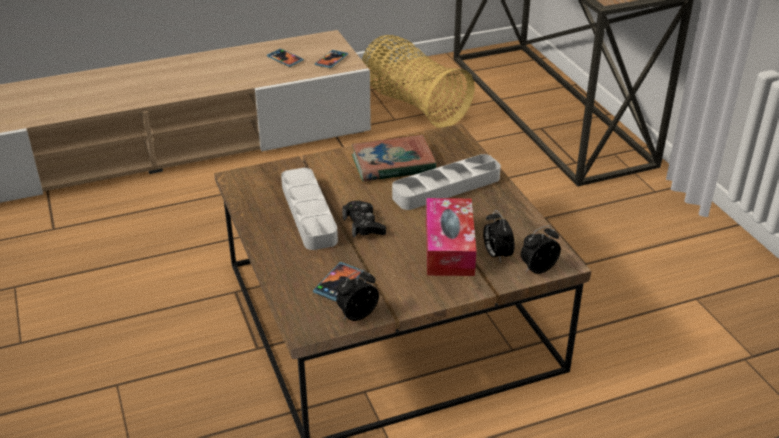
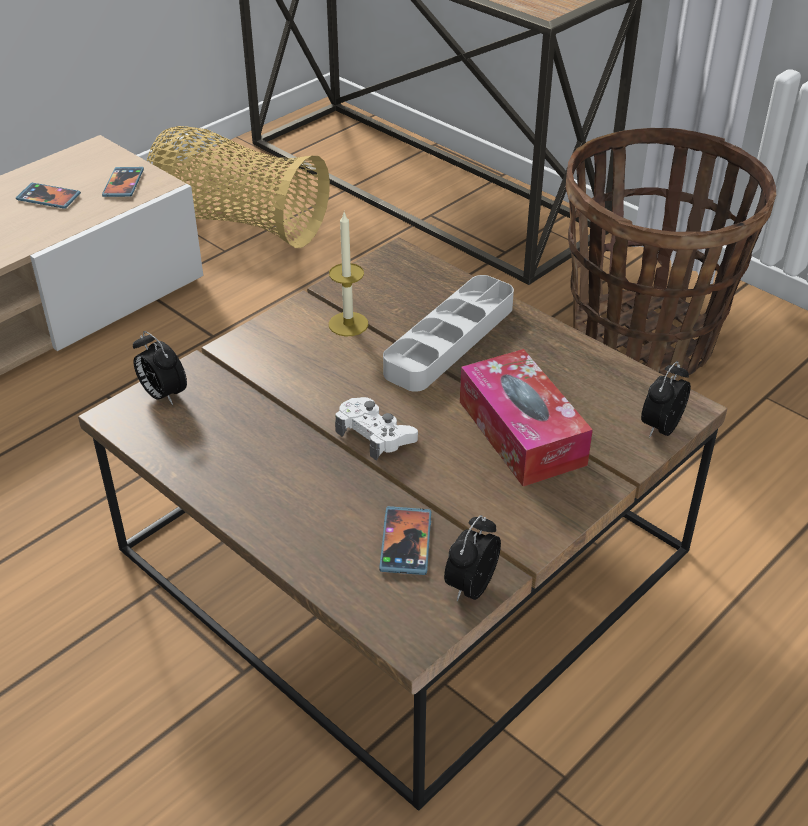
camera: 25 degrees left, 5 degrees up
grey tray [281,168,338,250] -> none
black game controller [342,201,386,238] -> white game controller [335,397,418,461]
book [352,135,436,182] -> candle [329,212,368,336]
alarm clock [483,210,515,263] -> alarm clock moved to [133,331,187,405]
none -> basket [565,128,776,381]

